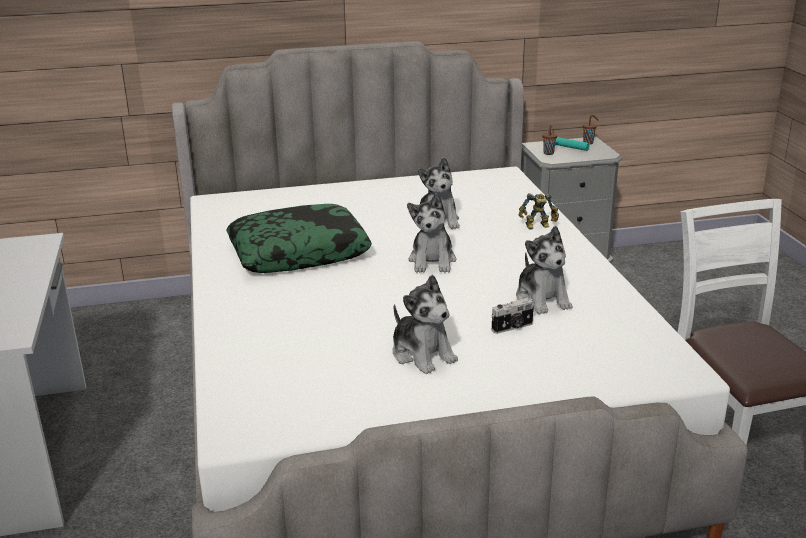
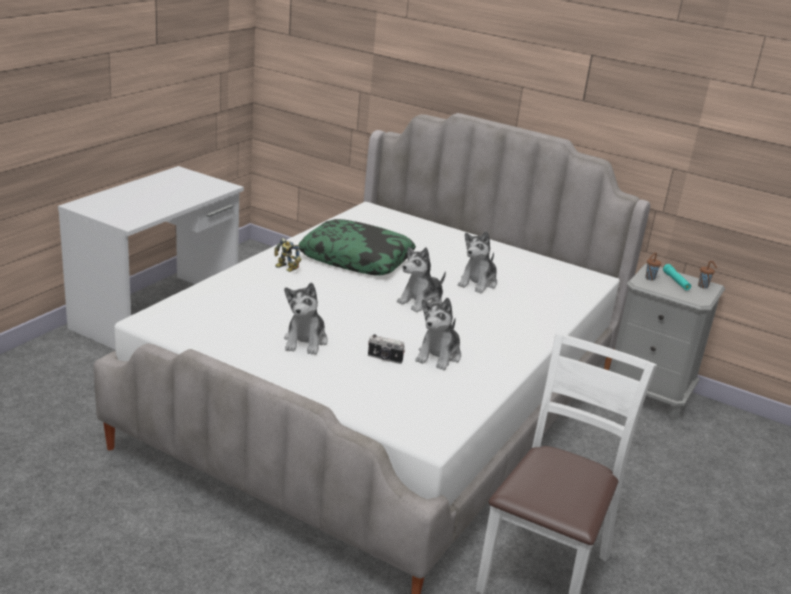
camera: 40 degrees right, 0 degrees up
toy robot [519,193,559,230] -> toy robot moved to [274,238,301,272]

